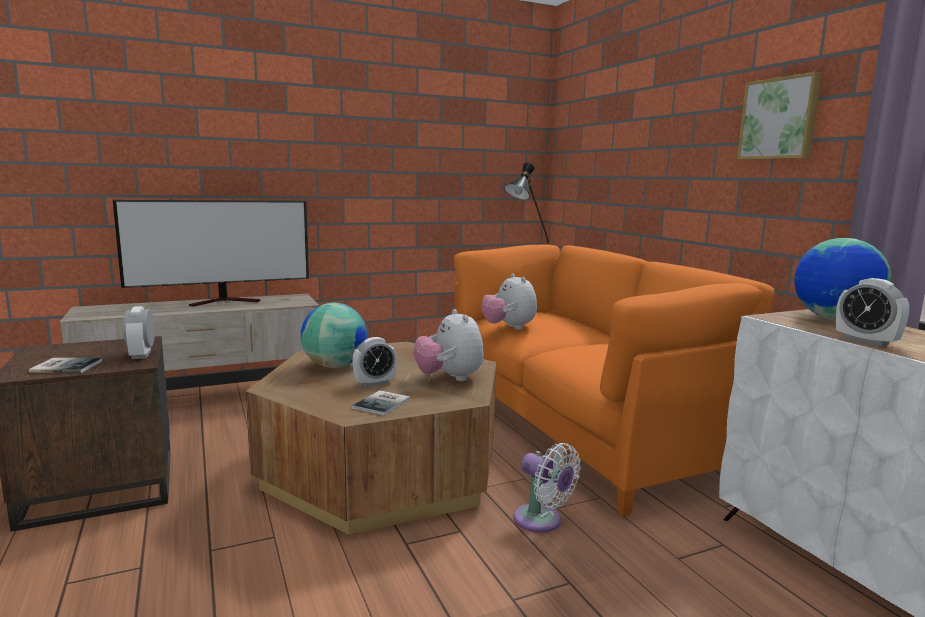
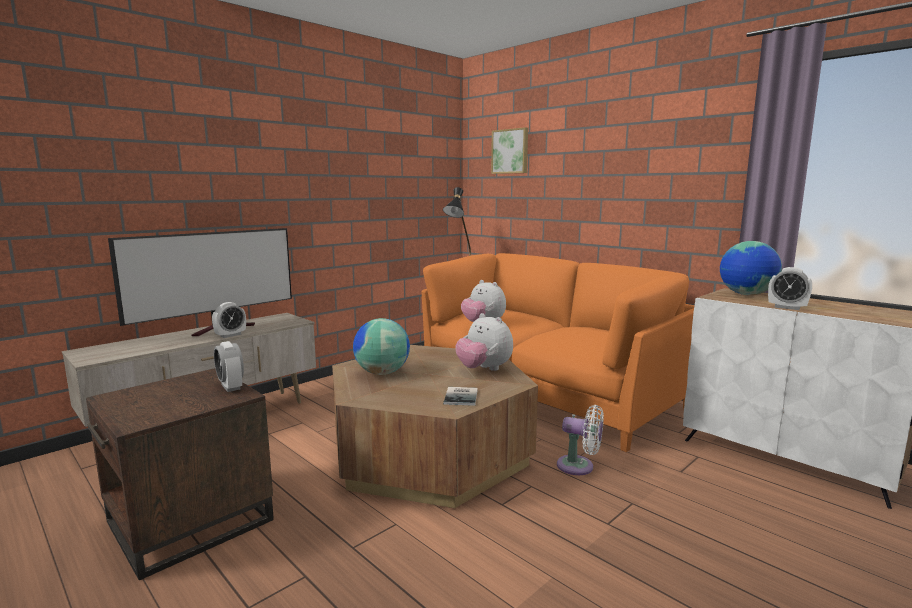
camera: 20 degrees left, 0 degrees up
book [29,358,102,373] -> none
alarm clock [352,337,397,387] -> alarm clock moved to [212,302,246,338]
picture [737,72,822,160] -> picture moved to [491,127,528,174]

